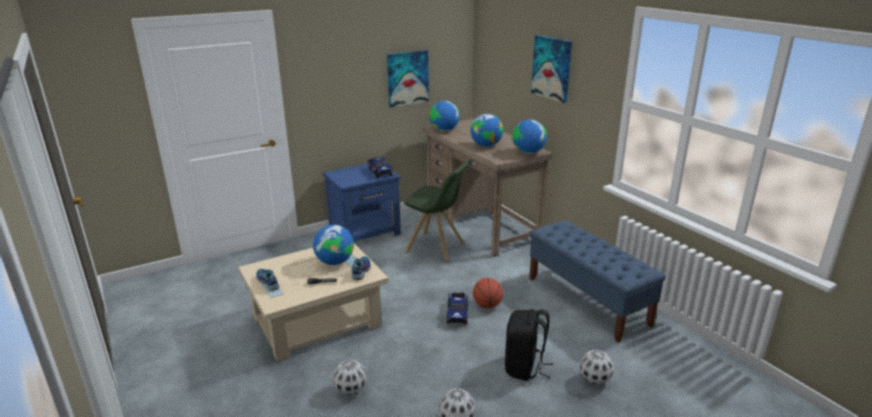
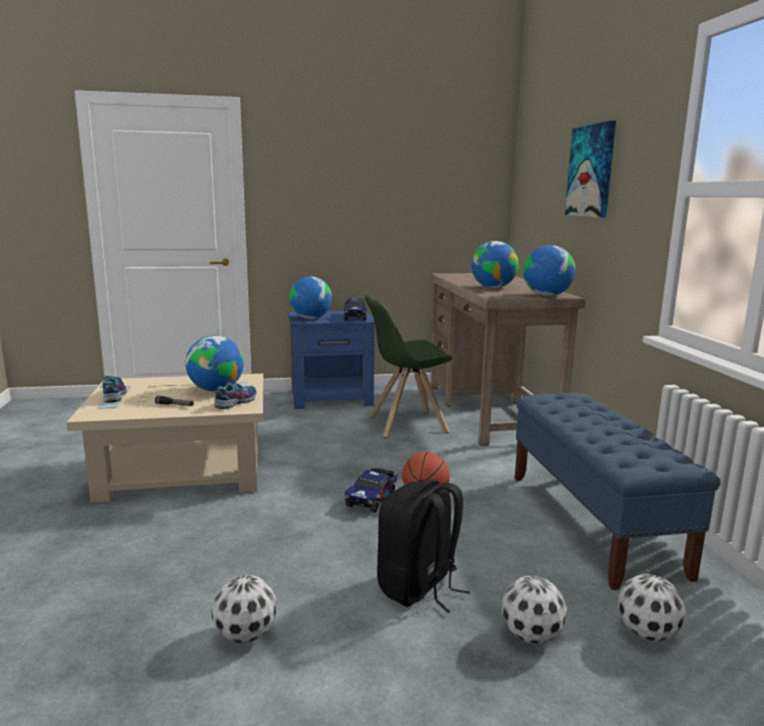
camera: 20 degrees right, 10 degrees down
football [333,359,367,395] -> football moved to [618,574,686,642]
picture [387,50,429,108] -> none
green chair [404,161,468,261] -> green chair turned 120 degrees clockwise [365,295,452,438]
globe [429,101,459,132] -> globe moved to [289,276,332,319]

